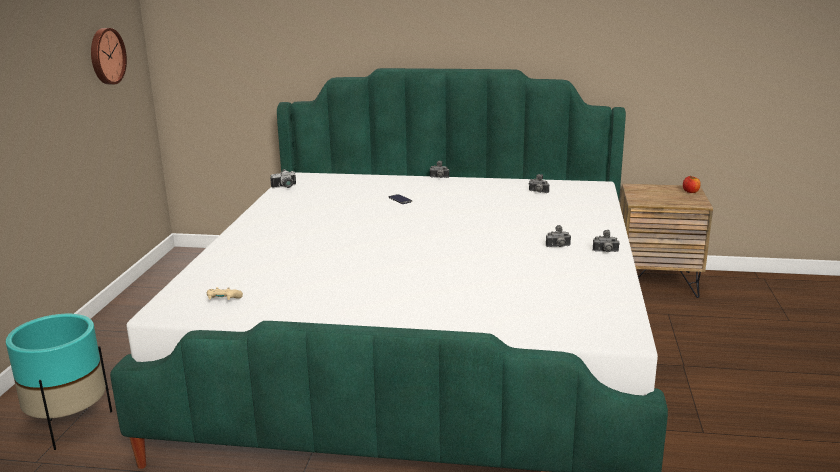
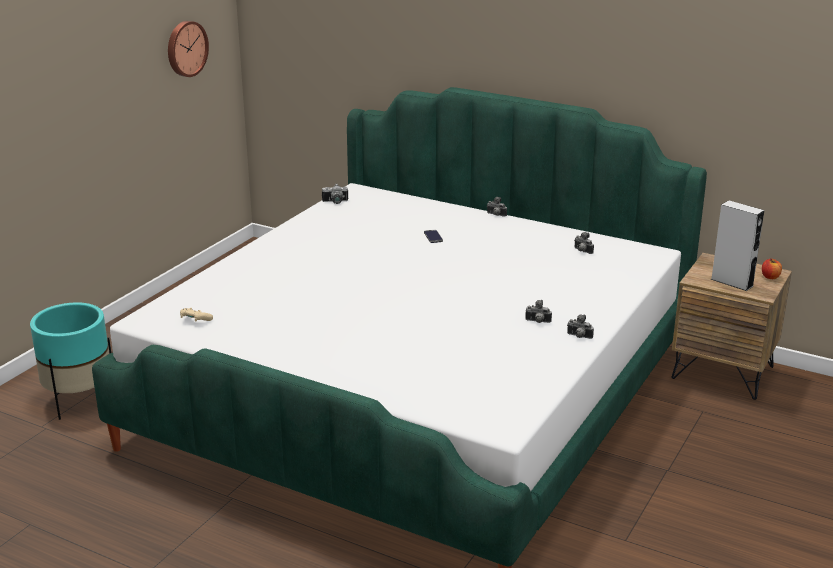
camera: 20 degrees right, 5 degrees up
none -> grey speaker [710,200,764,291]

